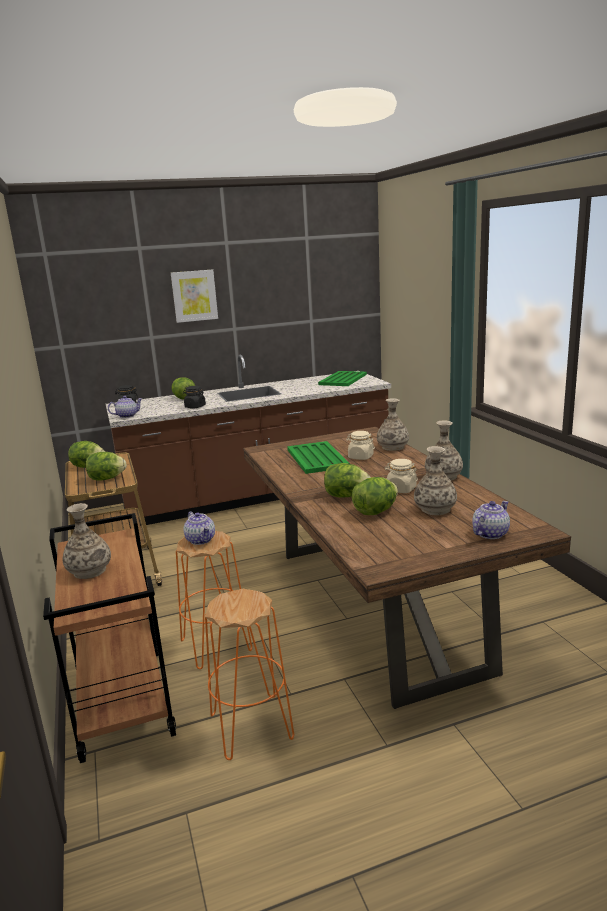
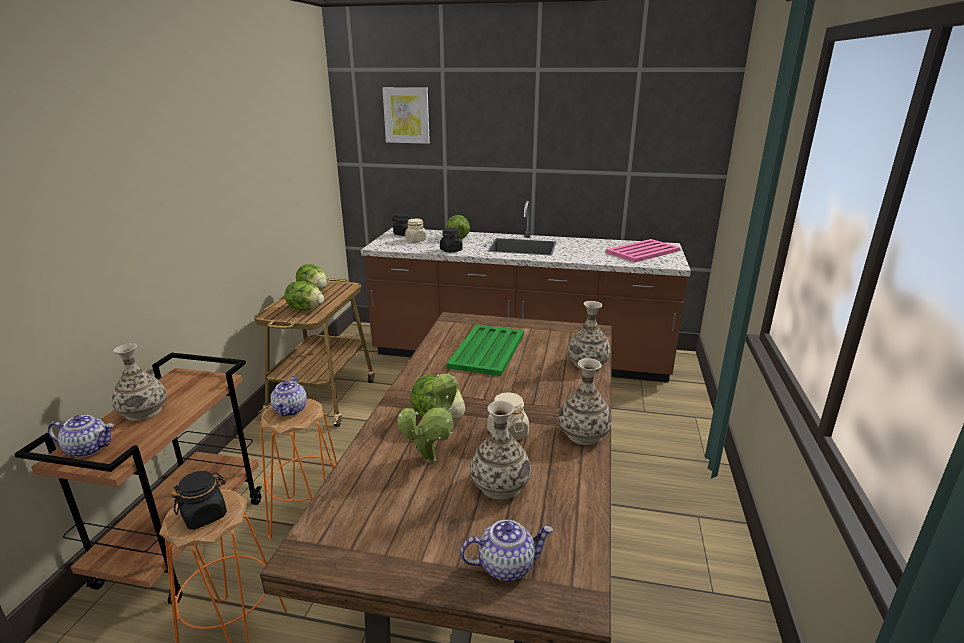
camera: 30 degrees right, 5 degrees up
teapot [108,396,143,418] -> teapot moved to [48,415,114,458]
picture [171,270,218,323] -> picture moved to [382,87,430,144]
green tray [318,371,367,386] -> pink tray [606,239,681,262]
beige jar [346,431,375,460] -> beige jar moved to [405,219,427,242]
lettuce [352,477,398,515] -> potted plant [398,374,458,463]
none -> black jar [172,471,227,530]

